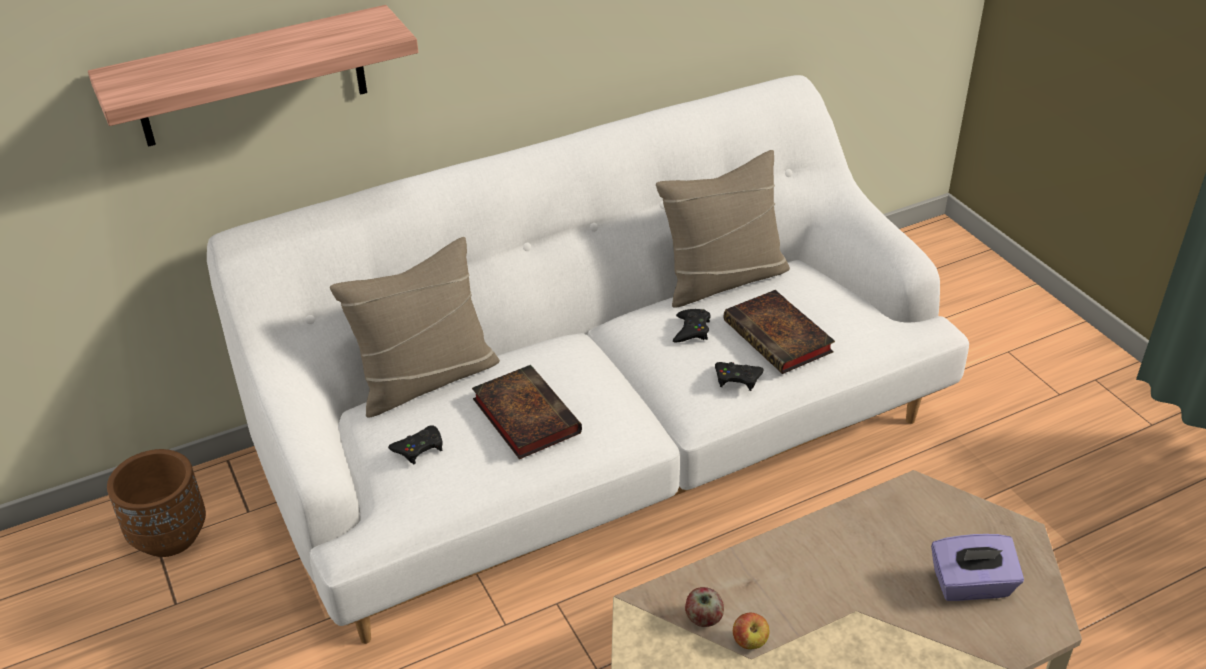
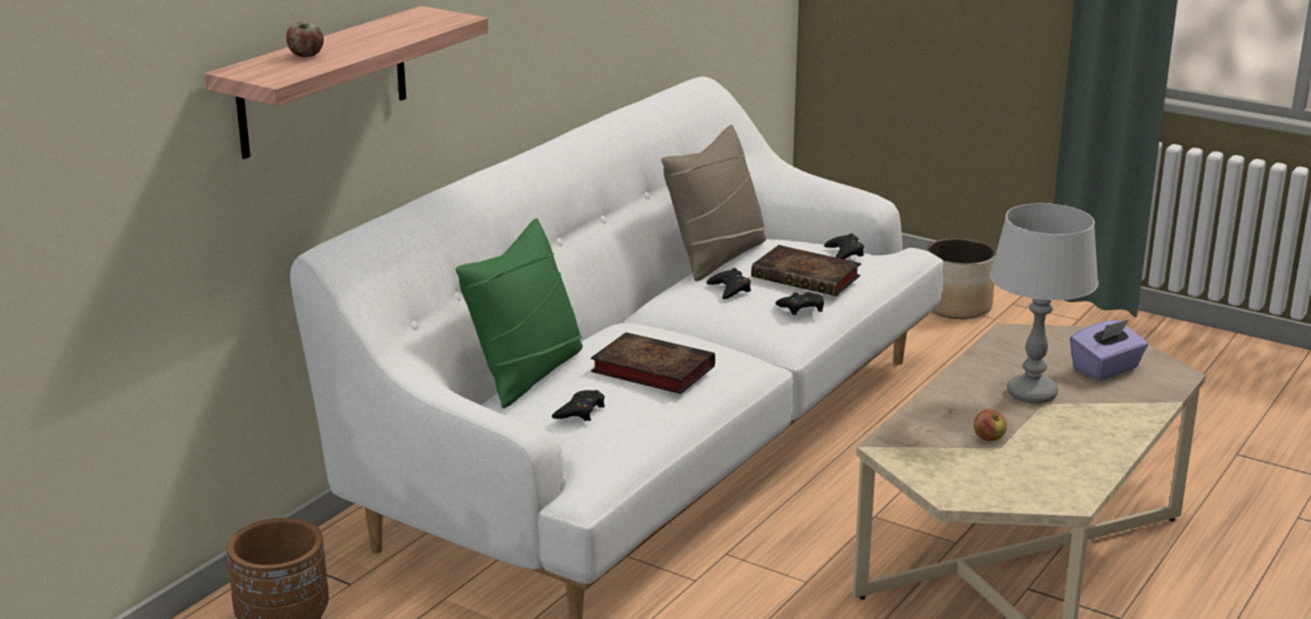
camera: 30 degrees left, 15 degrees down
beige pillow [330,237,500,418] -> green pillow [456,218,583,408]
apple [685,587,724,627] -> apple moved to [286,22,324,57]
none -> black game controller [824,233,864,259]
none -> planter [926,238,996,319]
none -> grey table lamp [990,203,1099,404]

